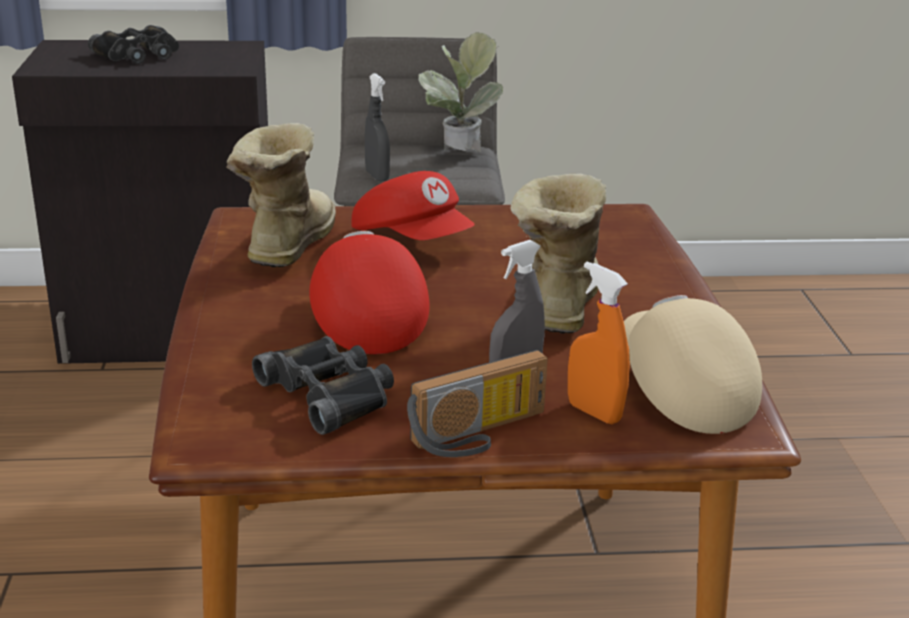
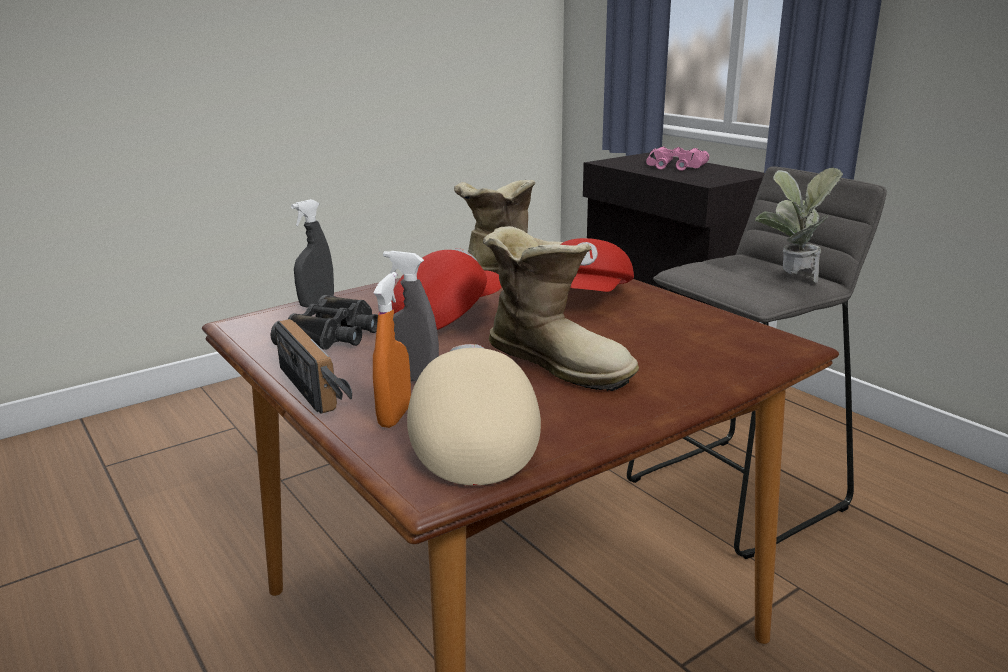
camera: 60 degrees right, 5 degrees down
black binoculars [88,25,179,64] -> pink binoculars [646,146,709,171]
grey spray bottle [365,73,390,182] -> grey spray bottle moved to [291,199,334,308]
radio [407,350,548,457] -> radio turned 150 degrees counterclockwise [275,319,352,414]
boot [511,174,606,333] -> boot turned 60 degrees clockwise [483,226,639,391]
beige cap [624,295,762,434] -> beige cap turned 45 degrees counterclockwise [407,344,541,486]

